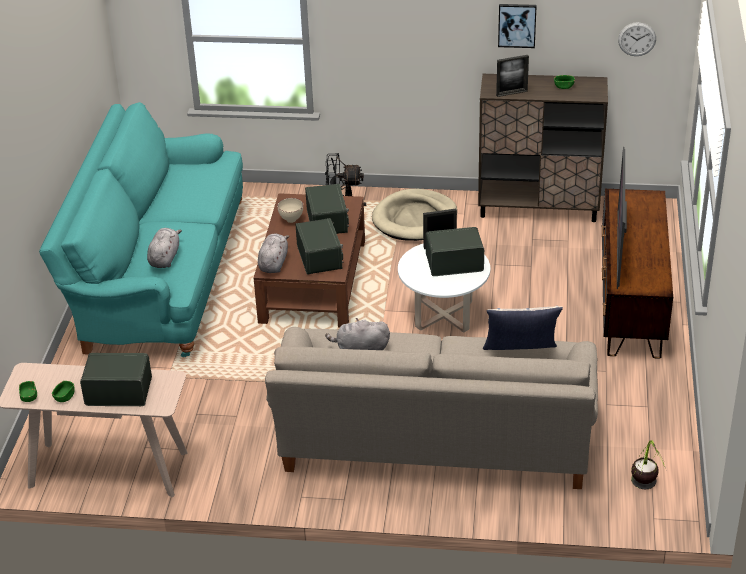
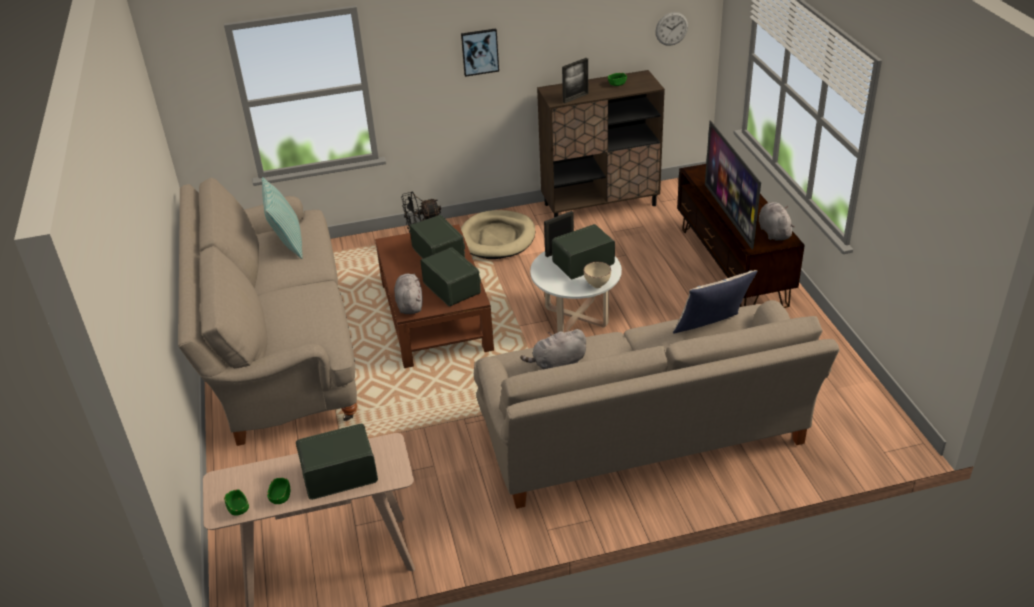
camera: 20 degrees left, 0 degrees up
turquoise sofa [39,102,243,358] -> beige sofa [178,178,357,446]
grey plush toy [147,228,182,268] -> grey plush toy moved to [759,202,795,241]
beige bowl [277,198,303,223] -> beige bowl moved to [584,262,611,288]
picture [498,4,537,48] -> picture moved to [461,28,499,77]
potted plant [631,440,666,489] -> none
none -> pillow [262,177,303,259]

